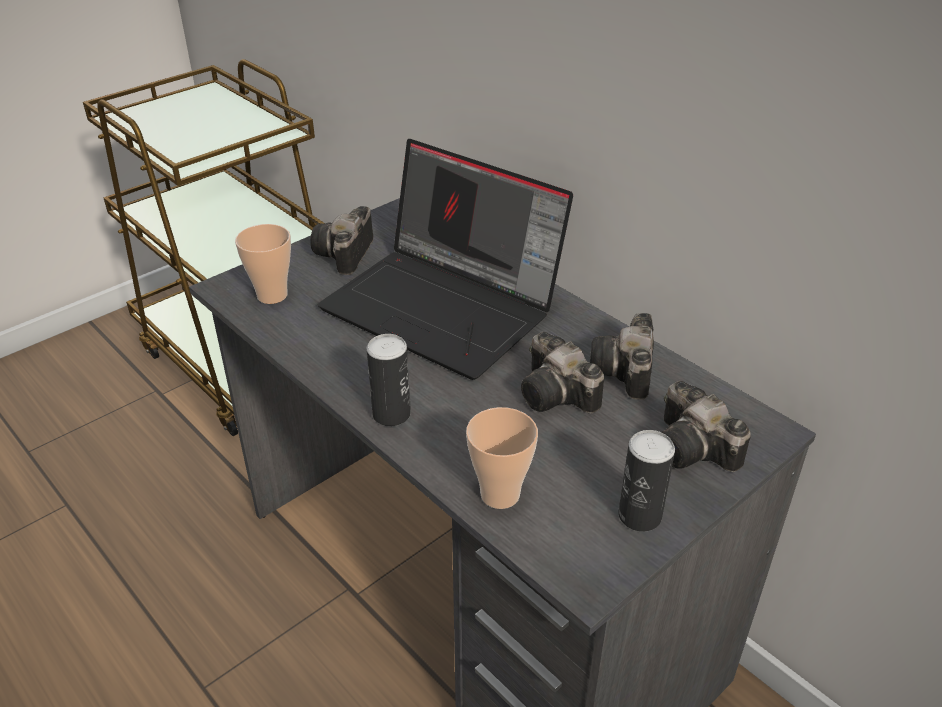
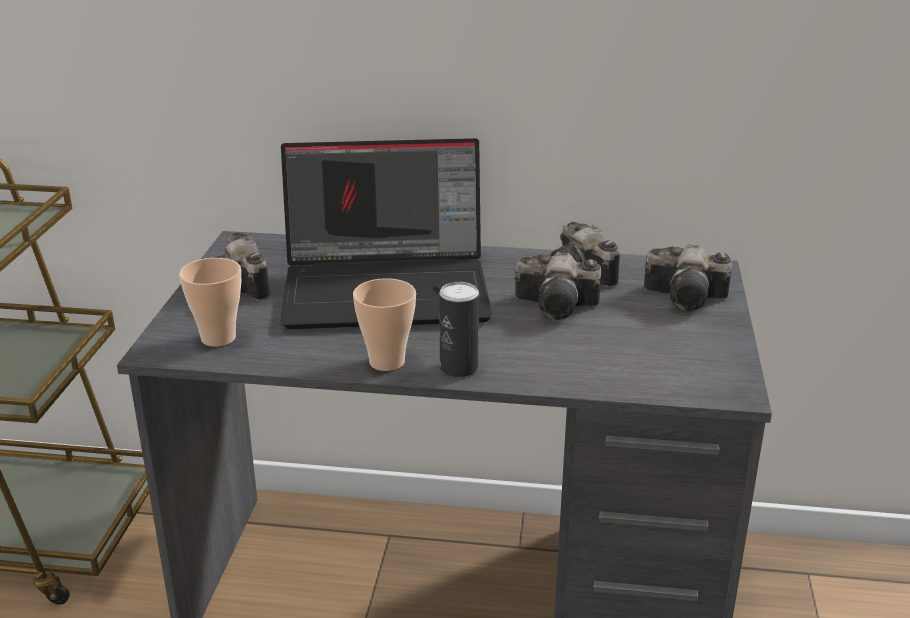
camera: 40 degrees left, 10 degrees down
cup [466,407,538,509] -> cup moved to [353,278,416,371]
can [618,430,675,532] -> none

